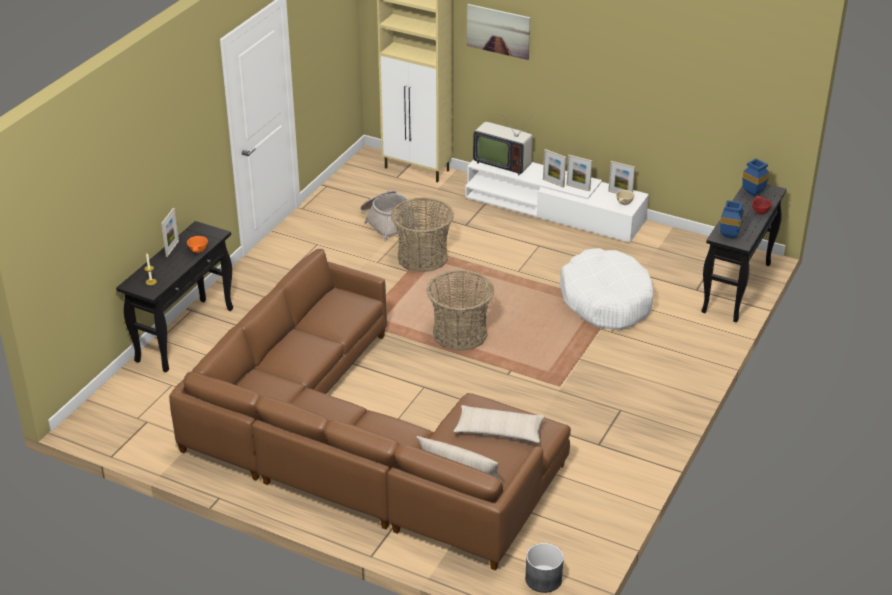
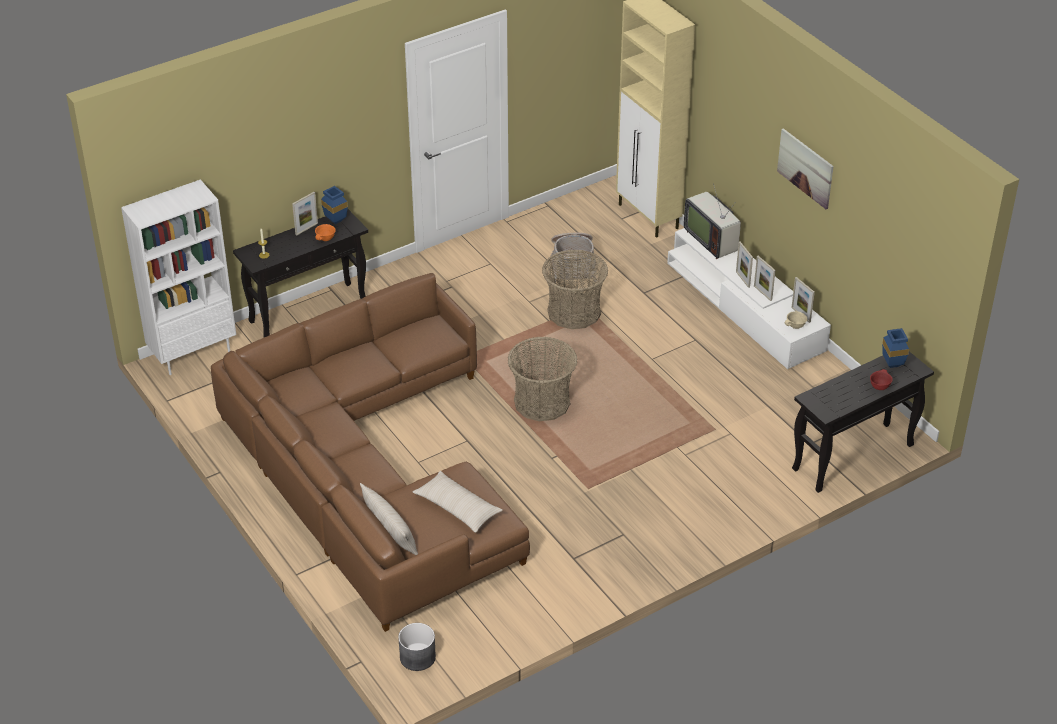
camera: 30 degrees right, 5 degrees up
picture [467,4,530,60] -> picture moved to [777,128,834,209]
white dog bed [560,248,654,330] -> none
blue vase [720,200,744,239] -> blue vase moved to [321,186,348,224]
none -> white bookcase [121,179,236,375]

